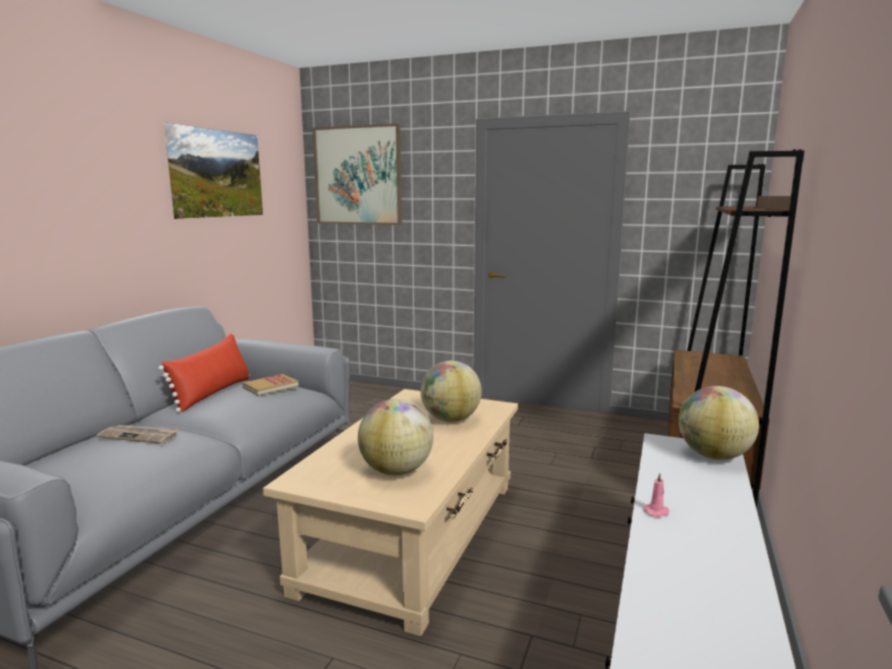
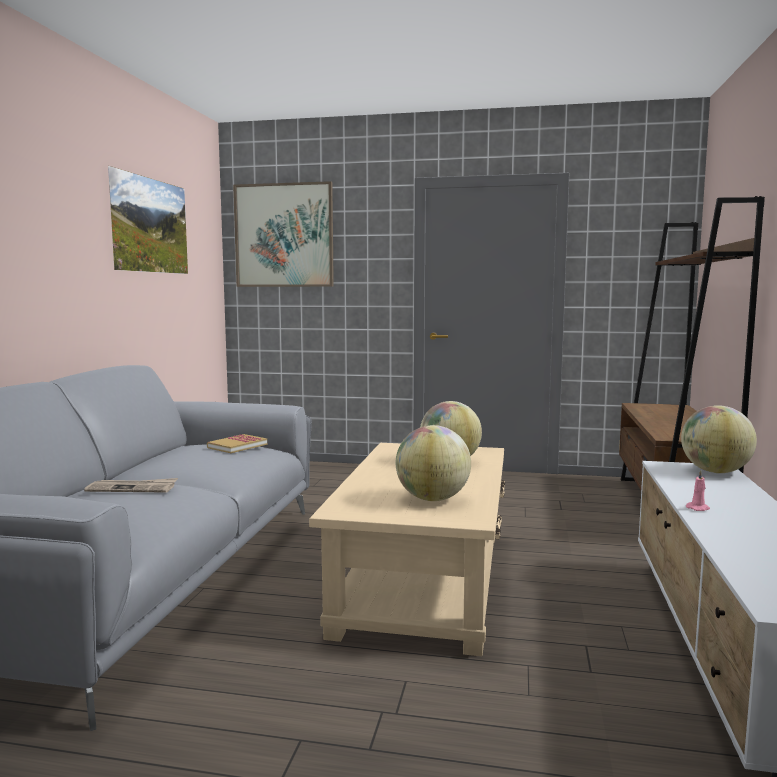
camera: 10 degrees left, 5 degrees down
red pillow [158,334,250,413] -> none

